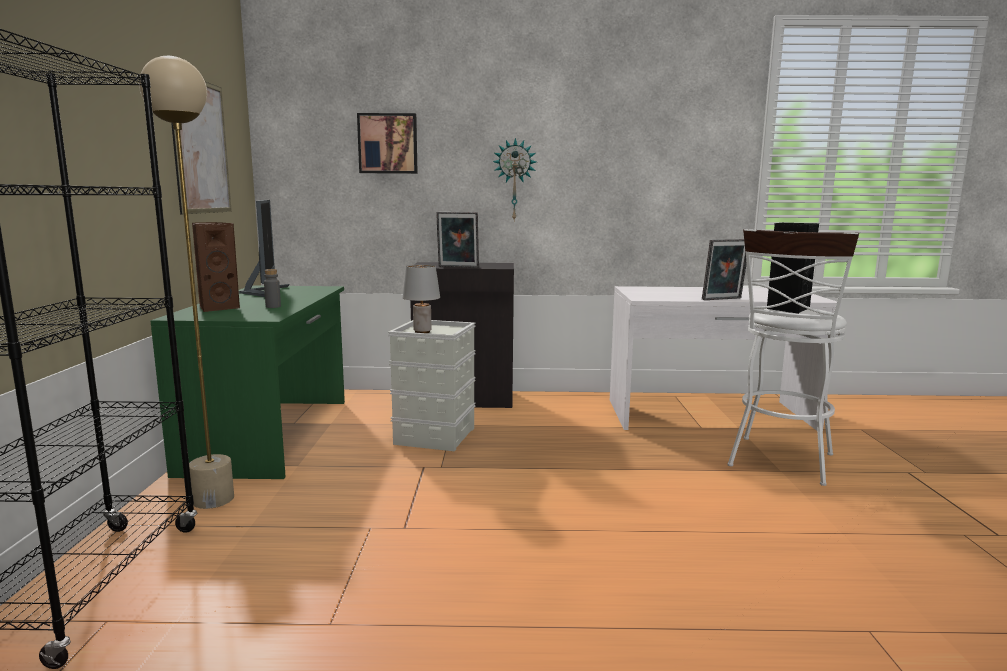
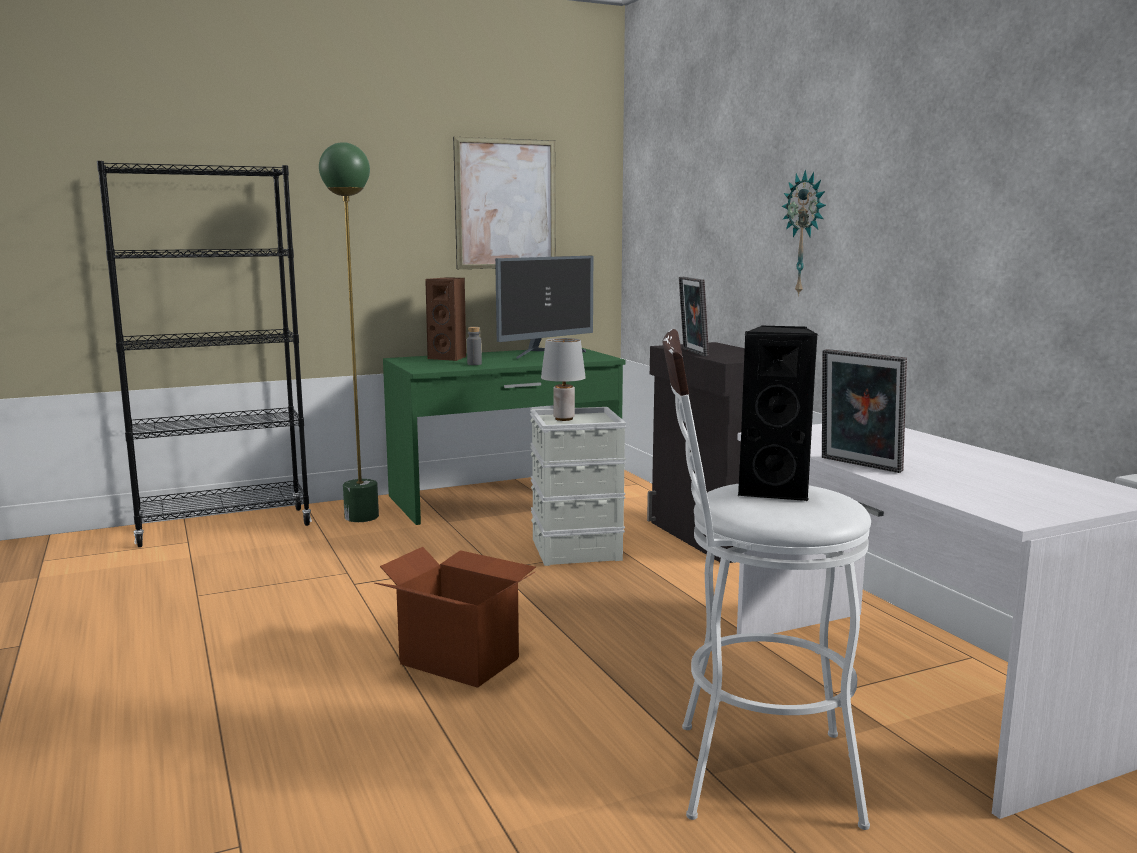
camera: 65 degrees right, 0 degrees up
beige floor lamp [139,56,234,509] -> green floor lamp [319,142,379,522]
picture [357,113,418,174] -> none
none -> cardboard box [375,547,536,688]

